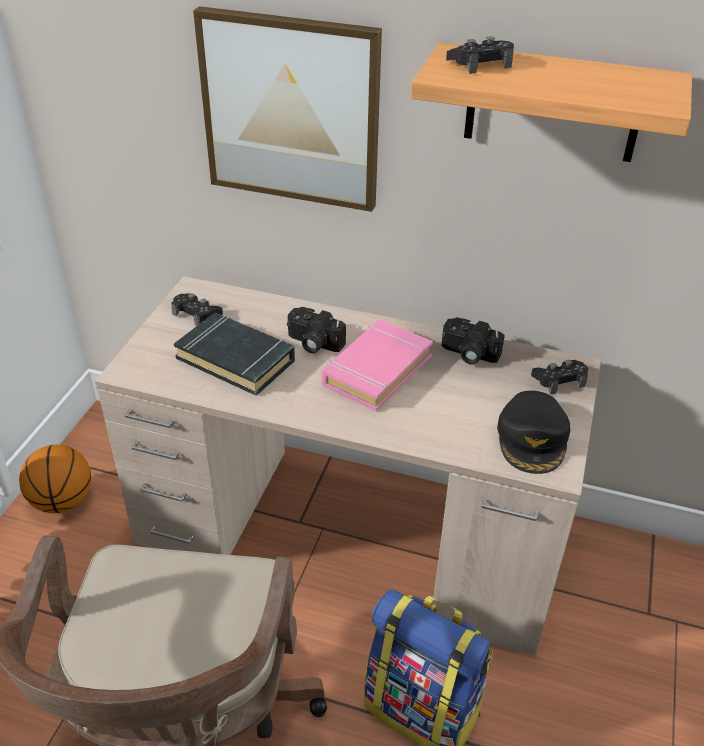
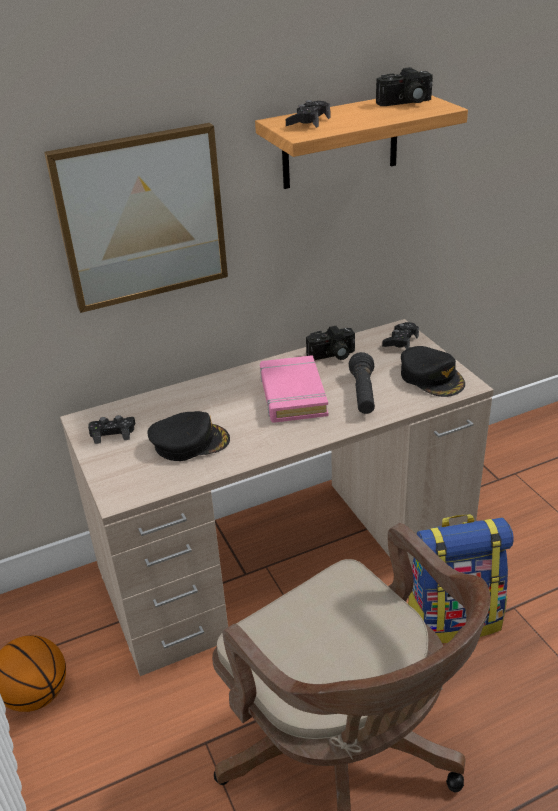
camera: 40 degrees left, 5 degrees down
black book [174,313,295,396] -> black cap [148,411,230,461]
camera [287,307,346,353] -> camera moved to [376,67,433,106]
none -> black flashlight [349,352,375,414]

